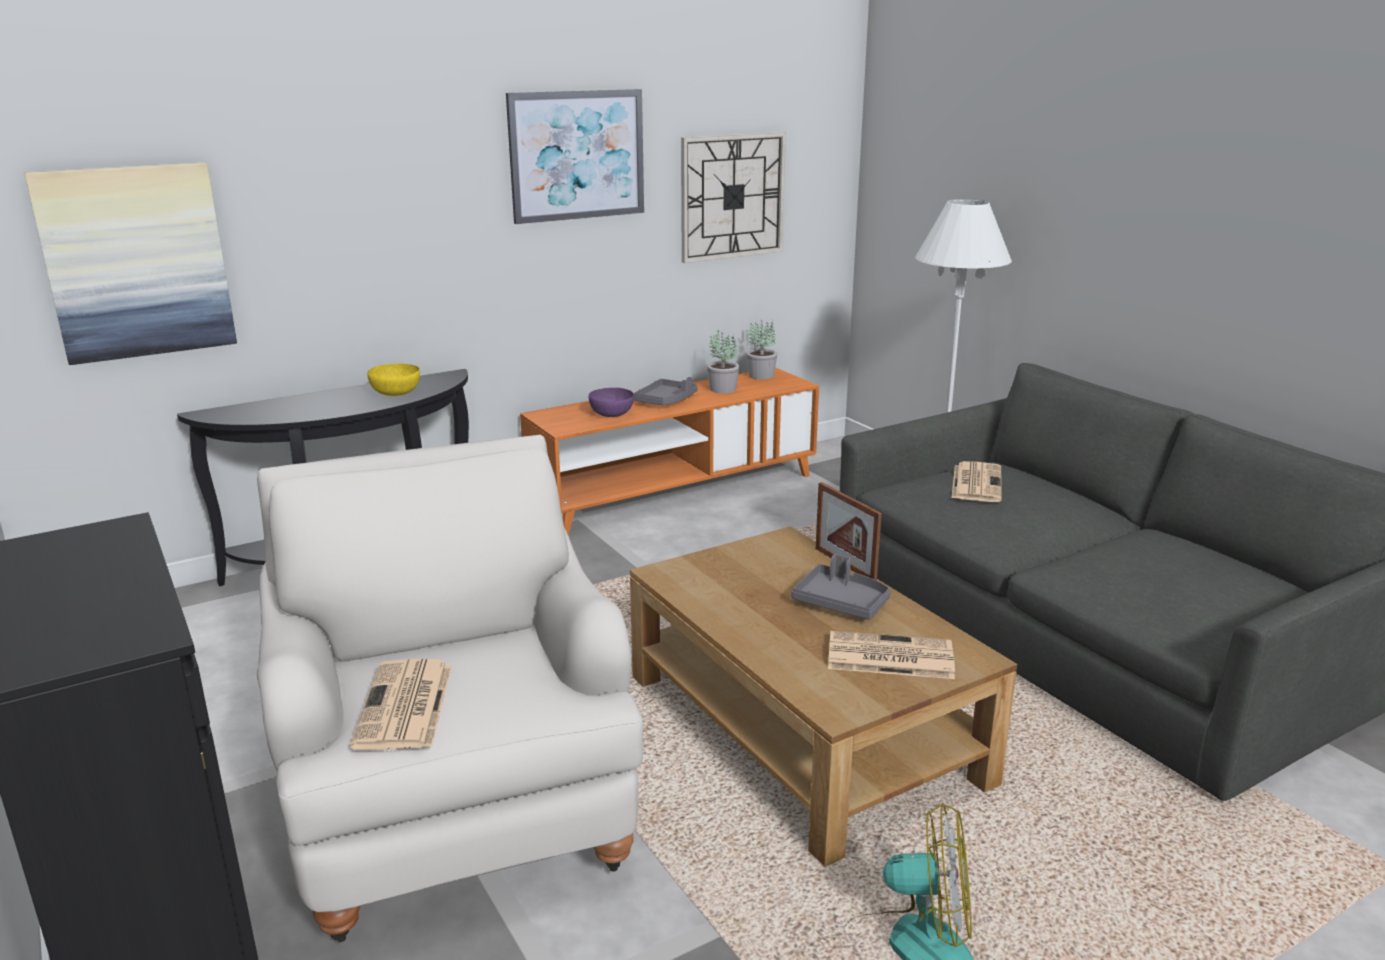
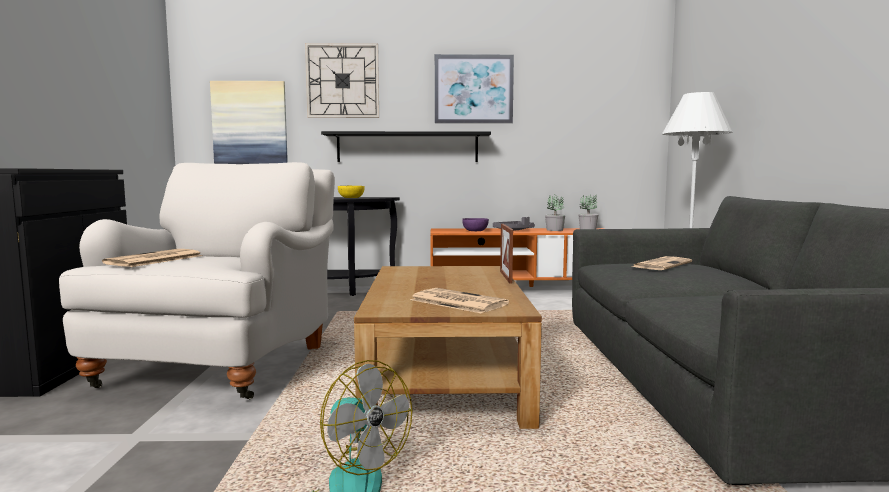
camera: 30 degrees right, 15 degrees down
wall clock [681,132,786,263] -> wall clock moved to [305,43,379,118]
grey tray [792,554,891,620] -> none
none -> black shelf [321,131,491,162]

